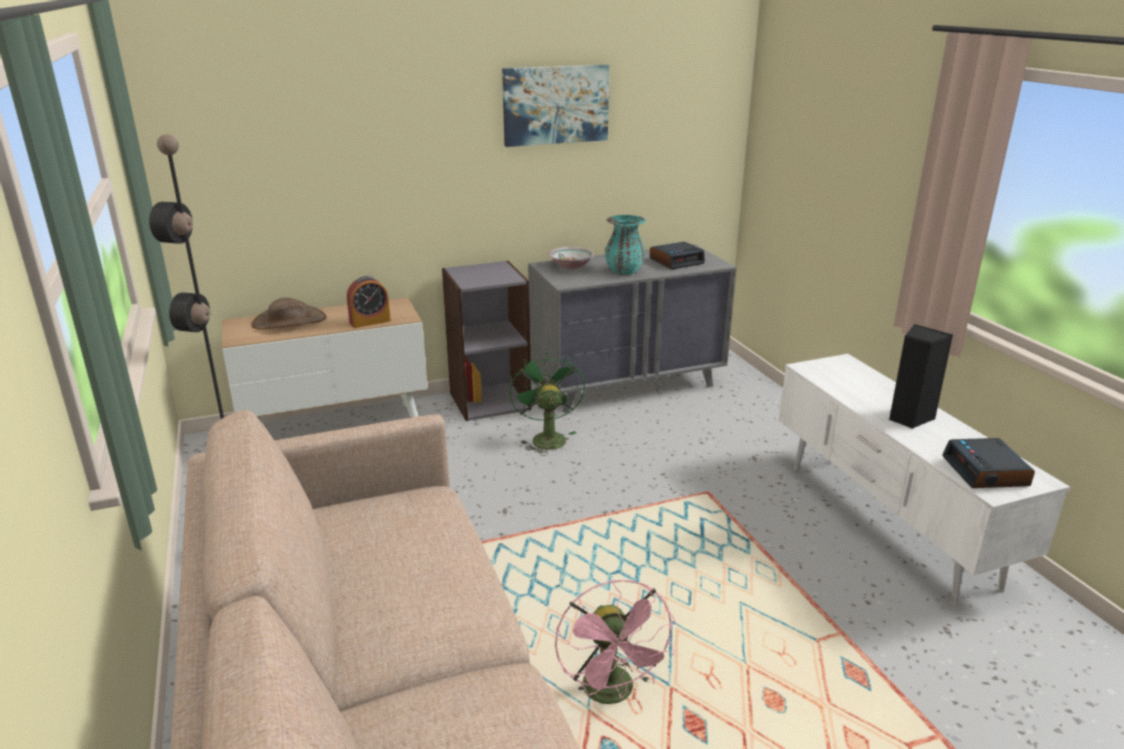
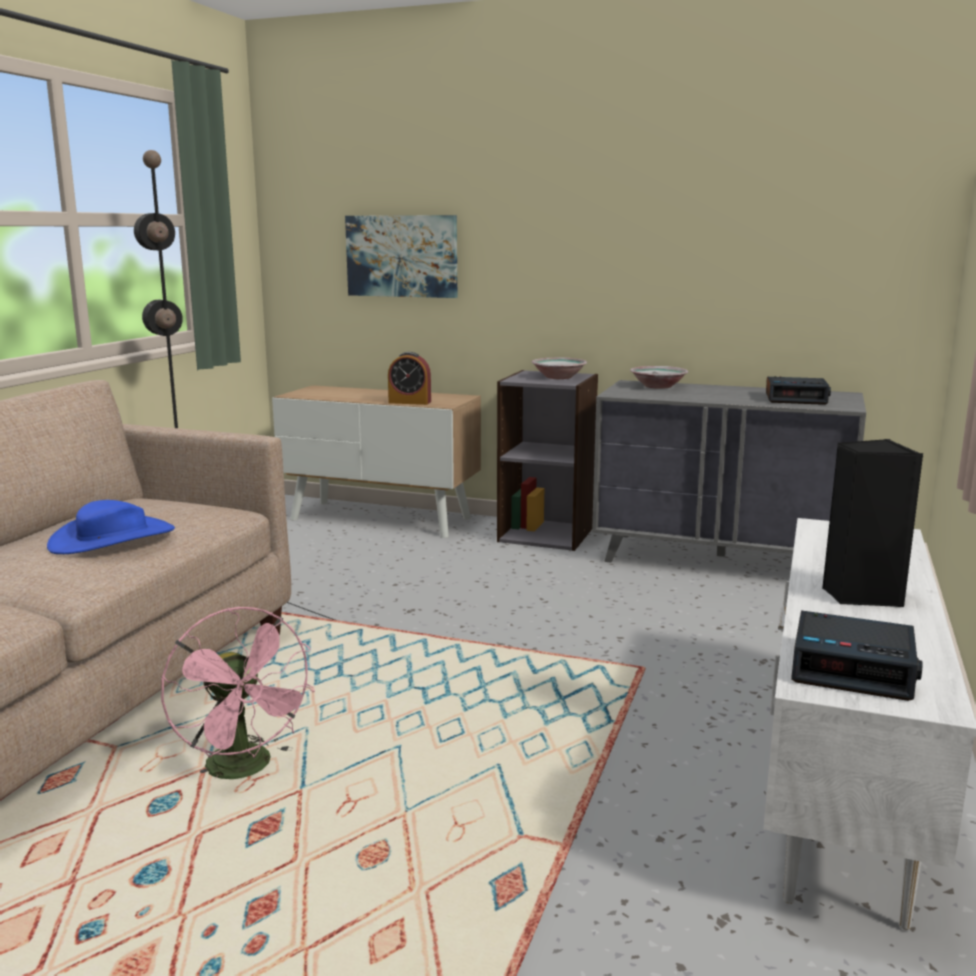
camera: 40 degrees right, 10 degrees down
brown hat [251,298,327,329] -> none
picture [502,65,609,147] -> picture moved to [345,215,457,298]
green fan [510,352,585,456] -> none
pink fan [555,580,676,704] -> pink fan turned 60 degrees counterclockwise [161,607,315,779]
turquoise vase [605,215,646,275] -> none
alarm clock [942,438,1035,488] -> alarm clock turned 105 degrees counterclockwise [791,610,923,701]
none -> blue hat [47,500,175,554]
none -> bowl [532,357,587,379]

